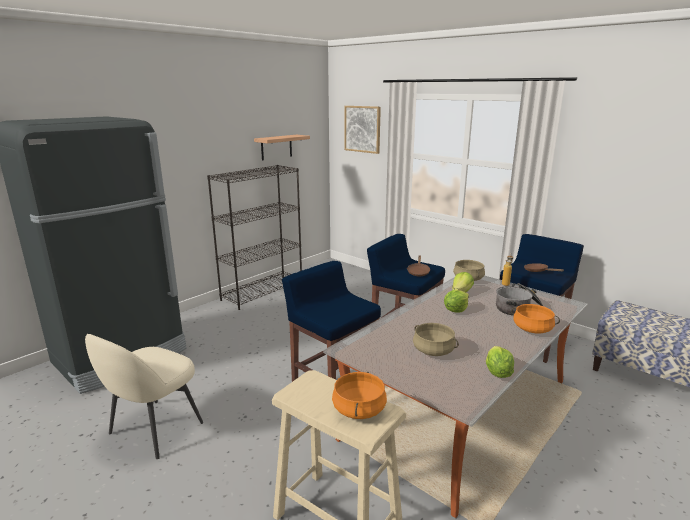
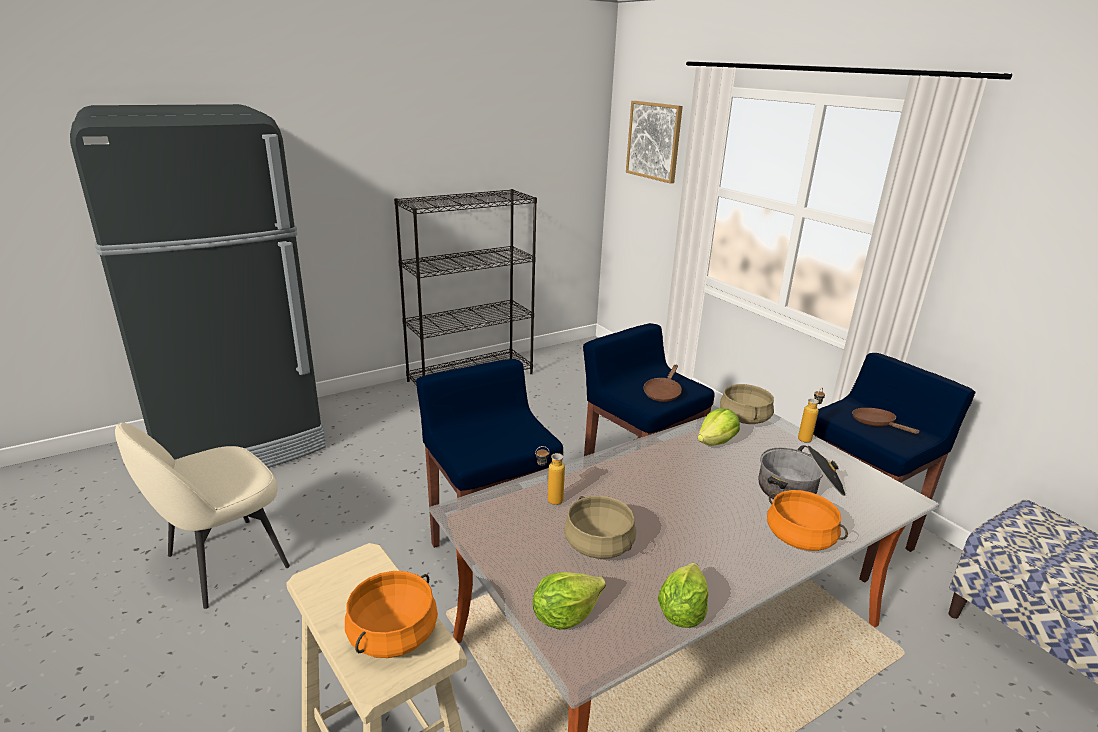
camera: 15 degrees right, 5 degrees up
shelf [254,135,310,160] -> none
lettuce [444,290,469,313] -> lettuce moved to [533,572,606,630]
none -> bottle [535,446,565,505]

